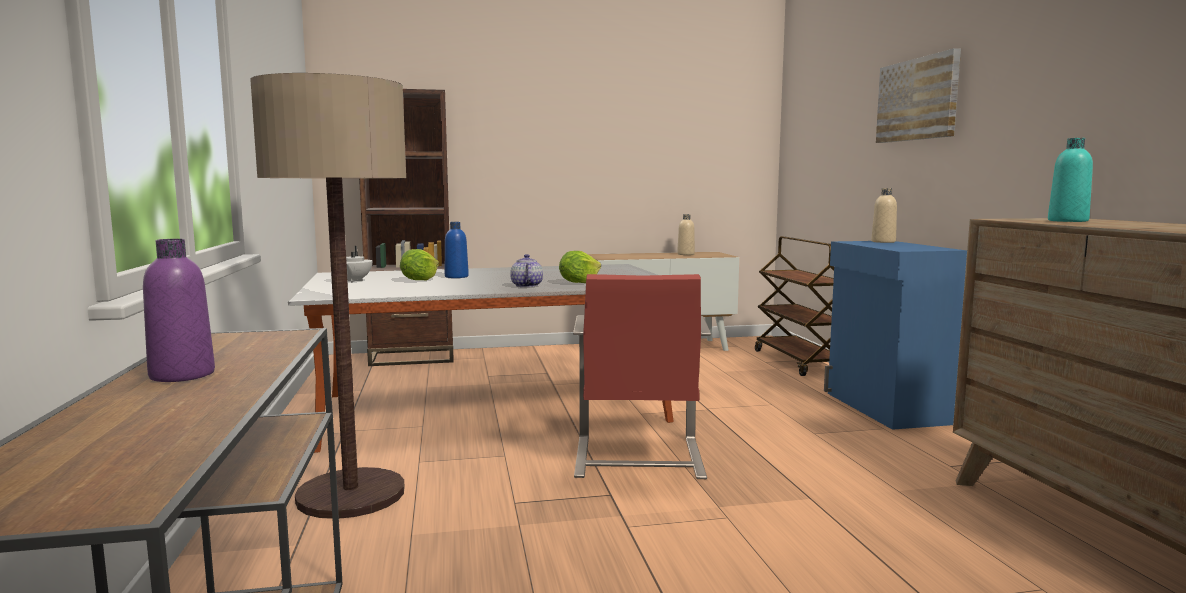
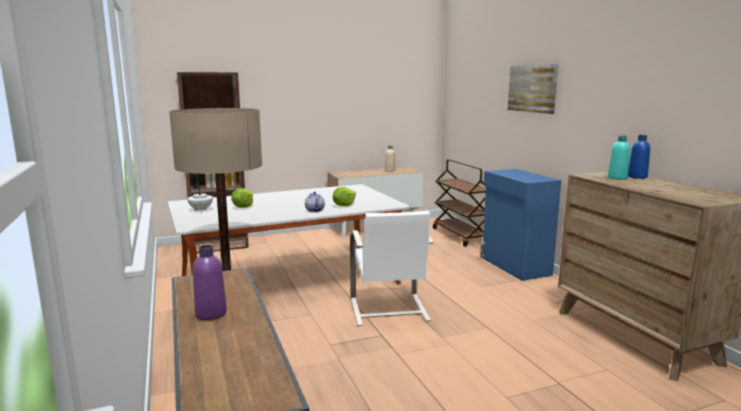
camera: 10 degrees left, 5 degrees up
blue bottle [445,222,469,278] -> blue bottle moved to [628,135,650,179]
red chair [573,274,711,479] -> white chair [350,211,434,326]
beige bottle [871,188,897,243] -> none

